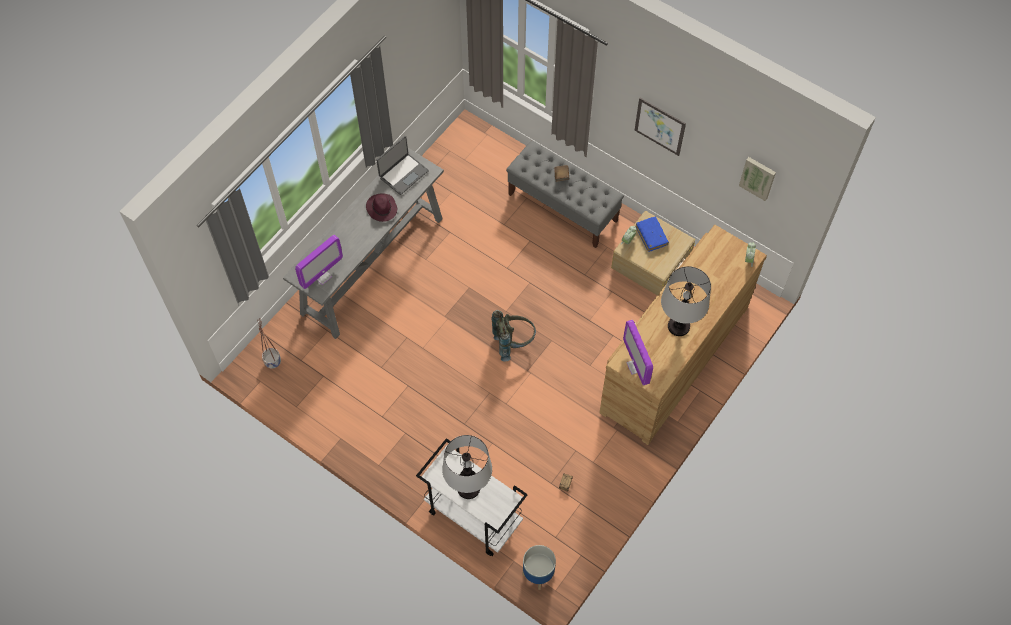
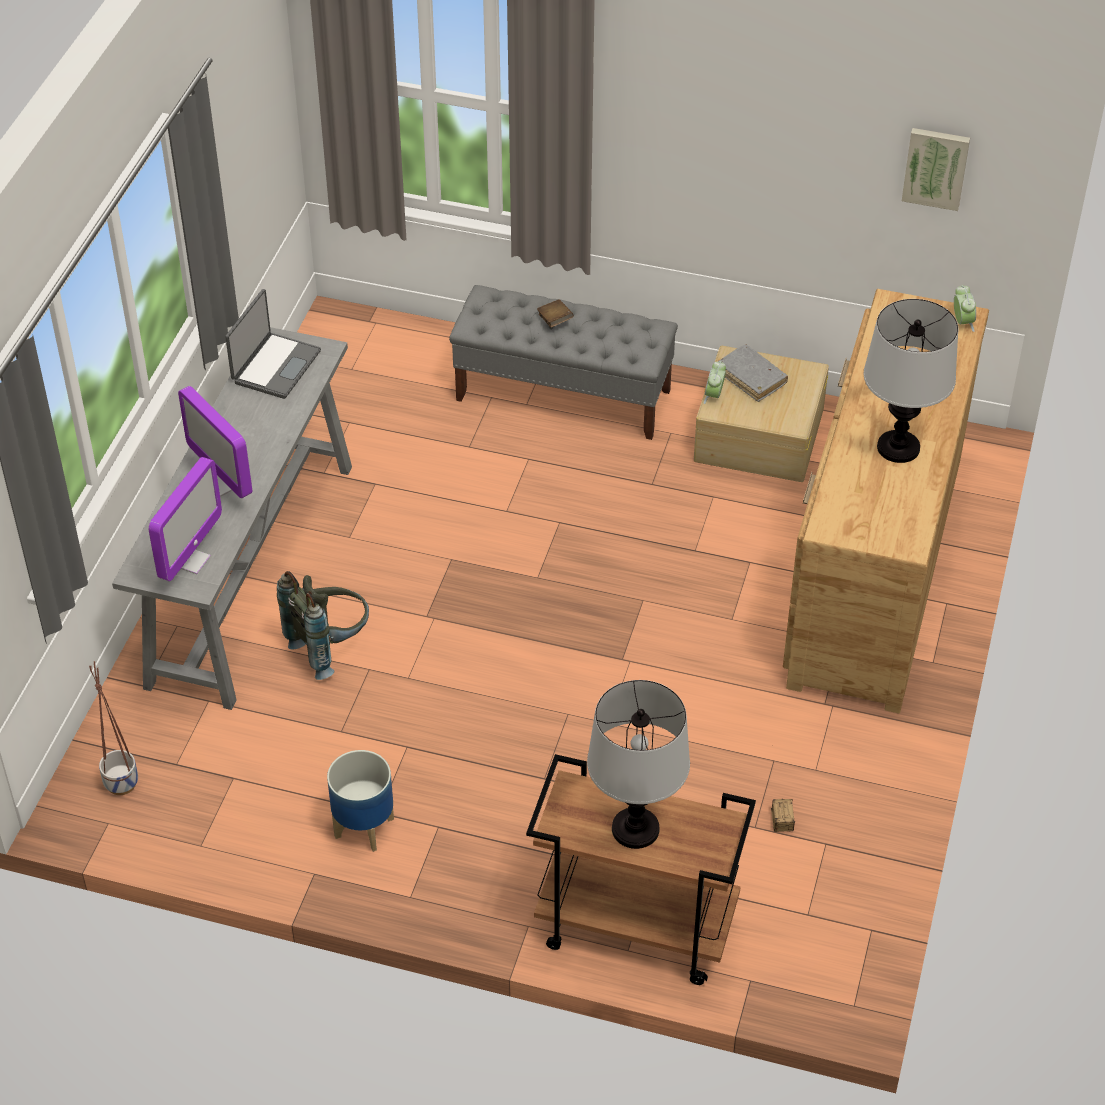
camera: 20 degrees left, 15 degrees down
purple hat [366,193,397,222] -> none
white cart [416,438,528,556] -> brown cart [526,754,756,985]
grey backpack [491,310,536,362] -> grey backpack moved to [277,571,369,680]
planter [523,545,556,590] -> planter moved to [327,750,394,852]
monitor [623,320,653,385] -> monitor moved to [178,386,252,498]
picture [634,98,686,156] -> none
blue book [635,217,669,252] -> grey book [718,344,788,402]

